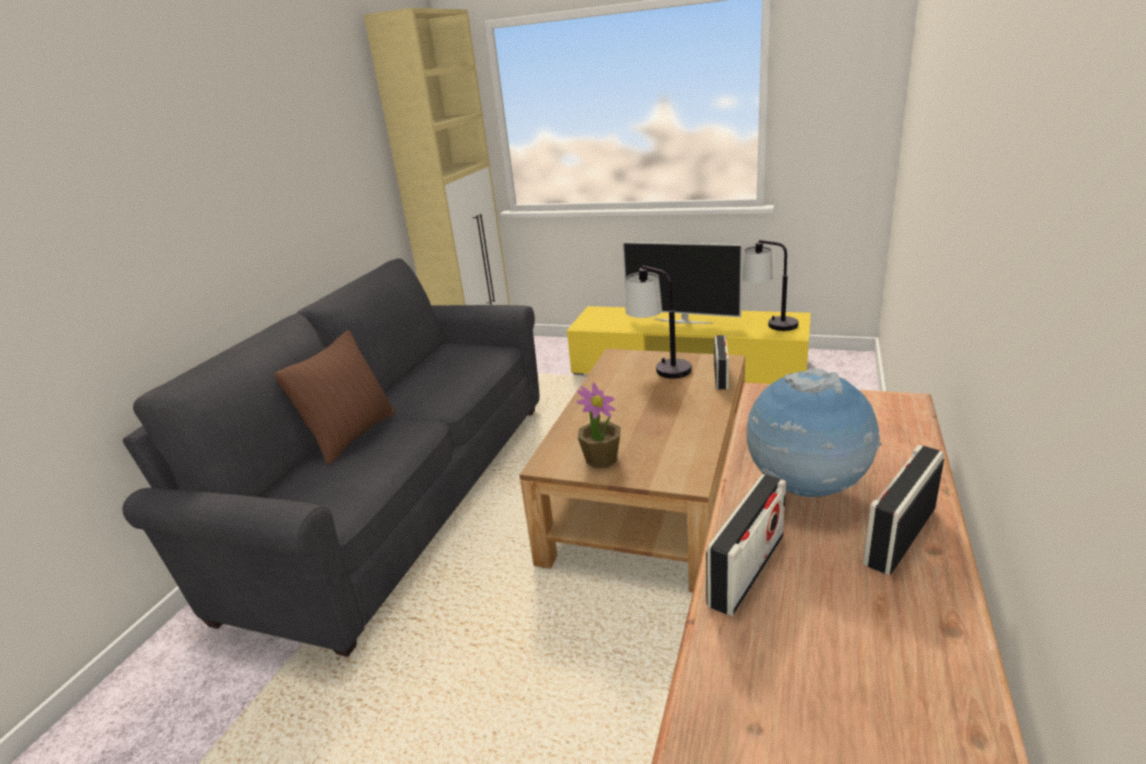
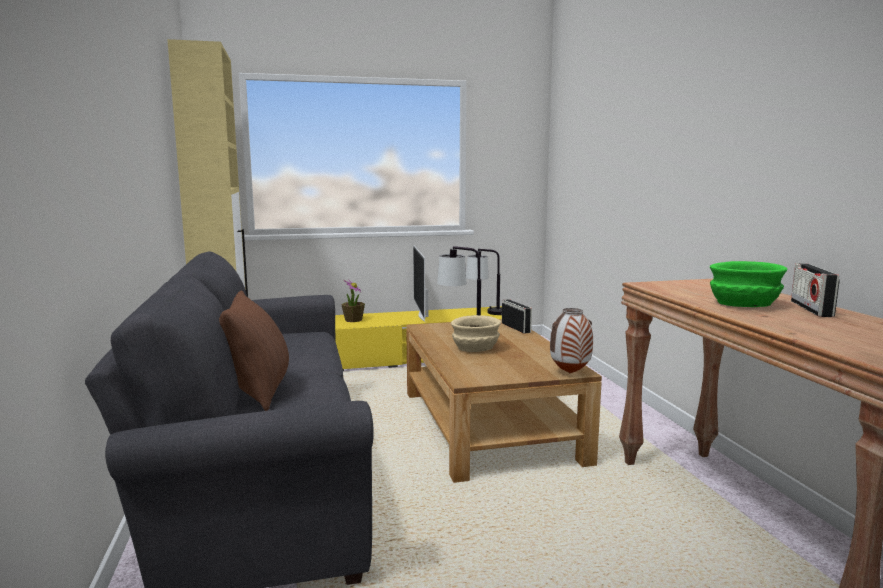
camera: 35 degrees left, 15 degrees down
potted plant [577,383,621,468] -> potted plant moved to [341,279,365,322]
television [622,242,743,324] -> television turned 90 degrees clockwise [413,245,428,322]
radio [706,474,786,616] -> none
globe [746,368,882,498] -> green bowl [710,261,788,307]
none -> beige bowl [451,315,501,352]
none -> vase [550,308,593,373]

